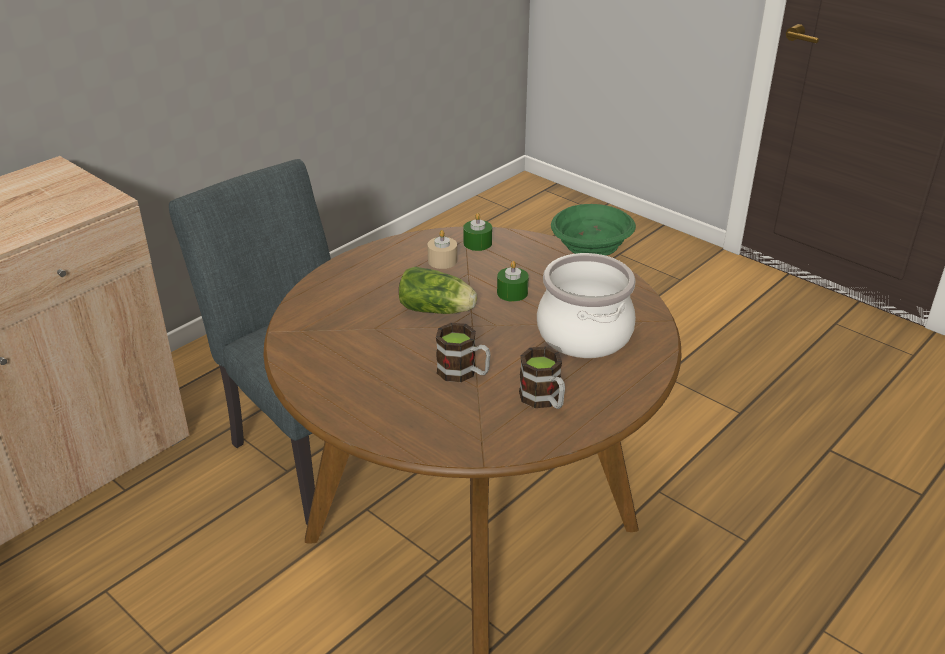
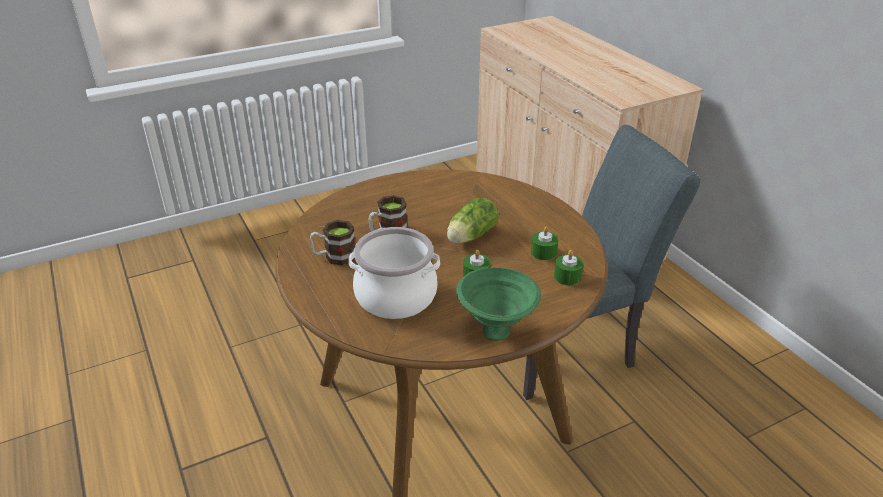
camera: 110 degrees right, 0 degrees up
beige candle [427,230,457,269] -> green candle [531,226,558,260]

